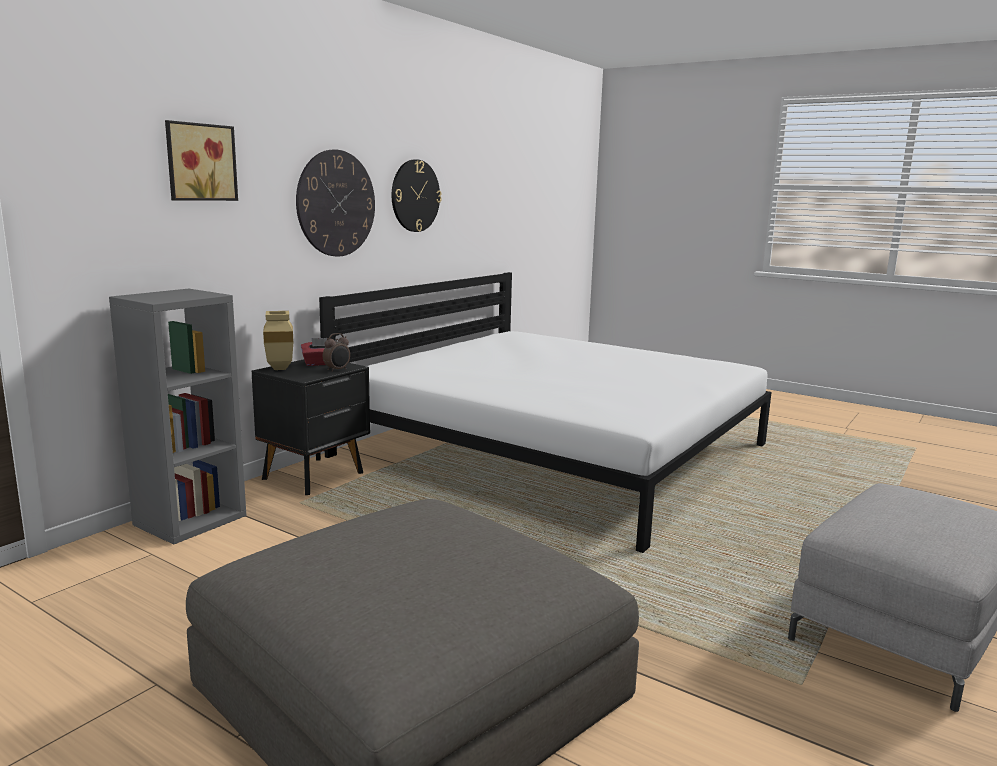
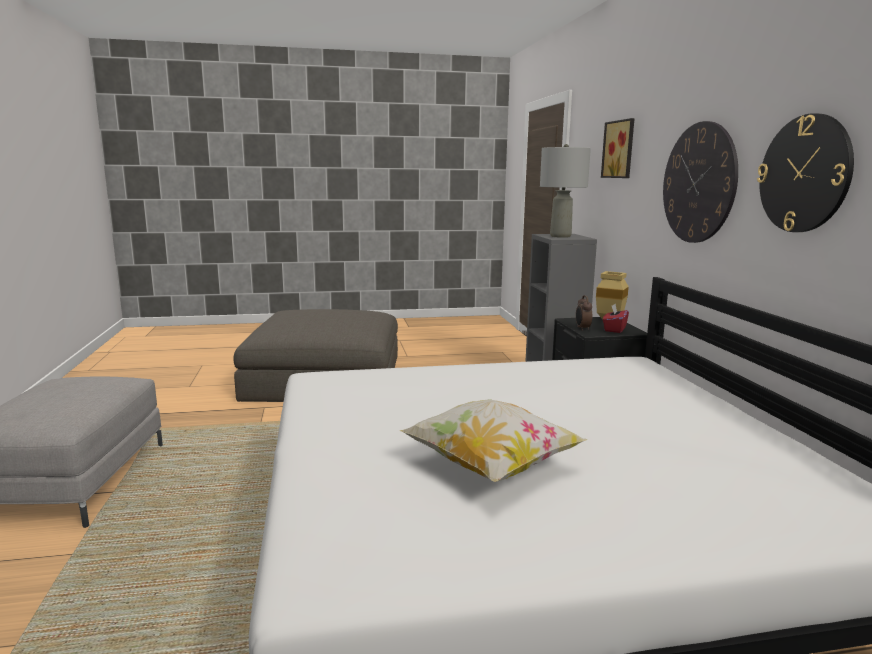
camera: 135 degrees right, 0 degrees up
none -> pillow [400,399,587,482]
none -> grey table lamp [540,144,591,238]

